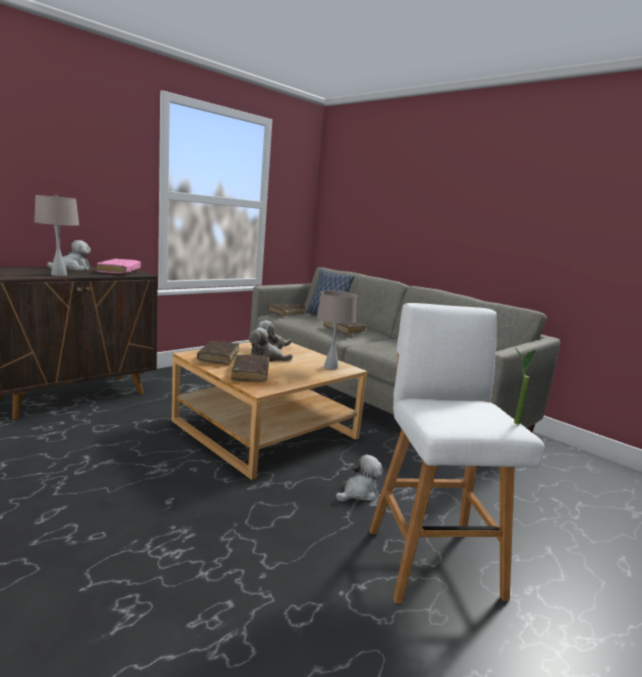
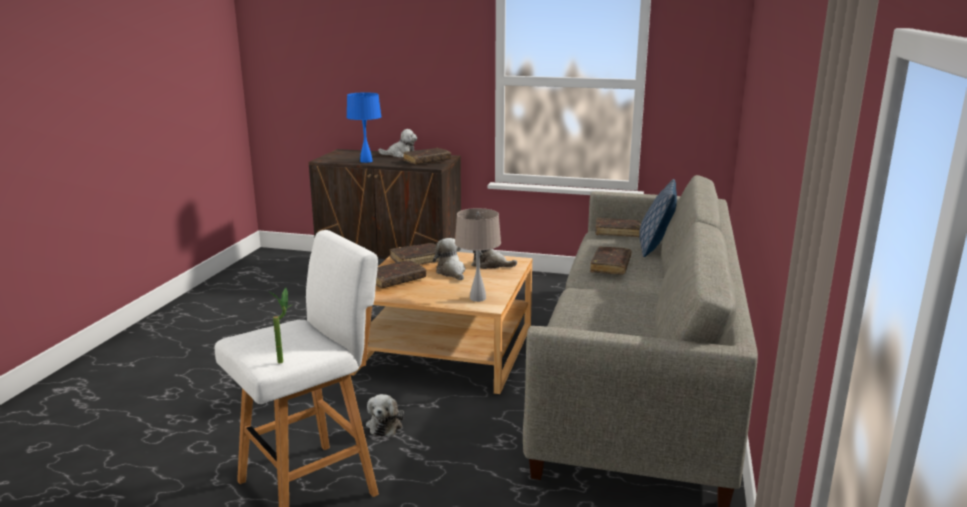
camera: 60 degrees right, 5 degrees up
beige table lamp [34,195,79,276] -> blue table lamp [346,92,382,163]
pink book [97,258,141,274] -> brown book [403,148,451,165]
plush toy [336,455,383,502] -> plush toy turned 75 degrees clockwise [366,394,404,437]

